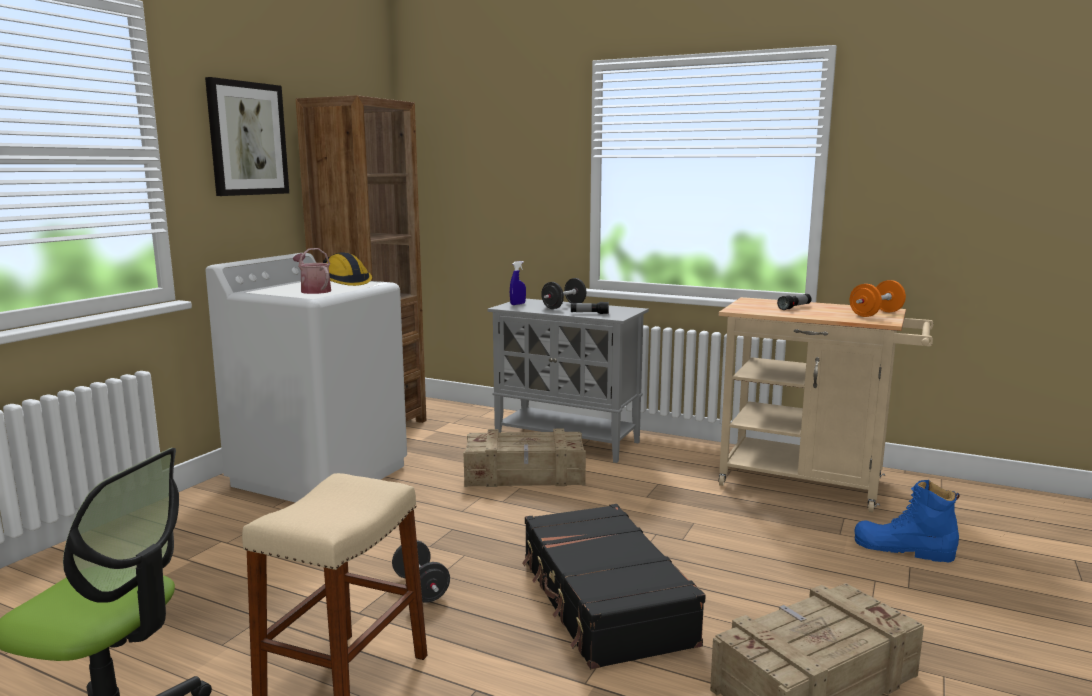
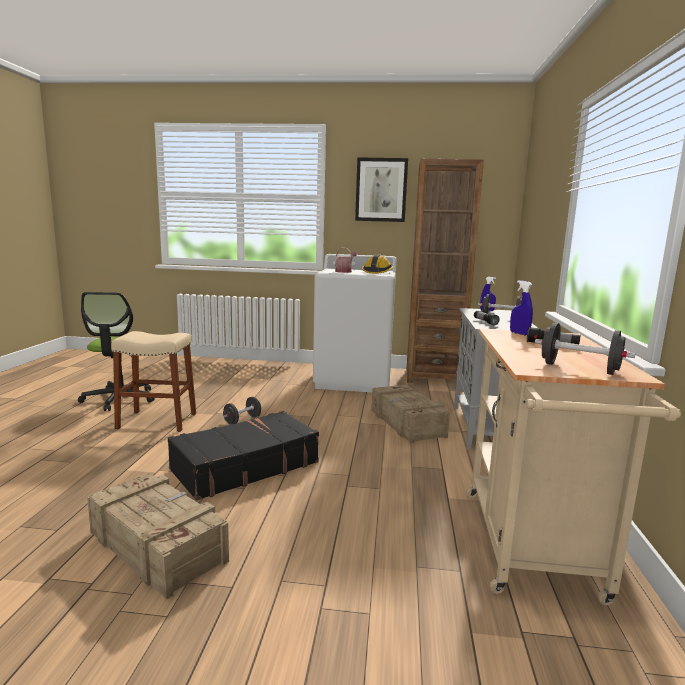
camera: 70 degrees right, 0 degrees up
orange dumbbell [850,280,906,317] -> black dumbbell [535,323,635,375]
blue boot [854,480,960,563] -> none
none -> blue spray bottle [510,280,533,335]

